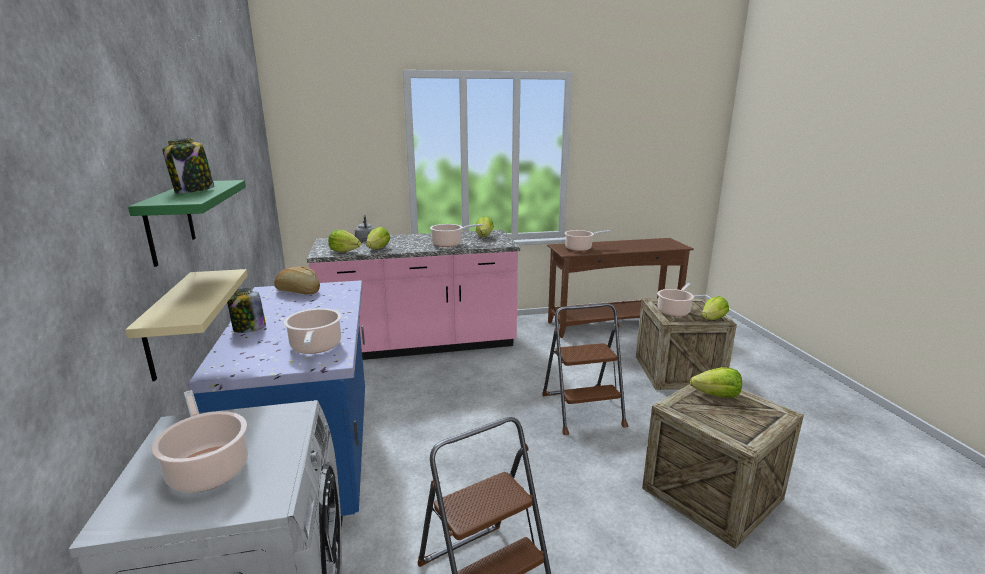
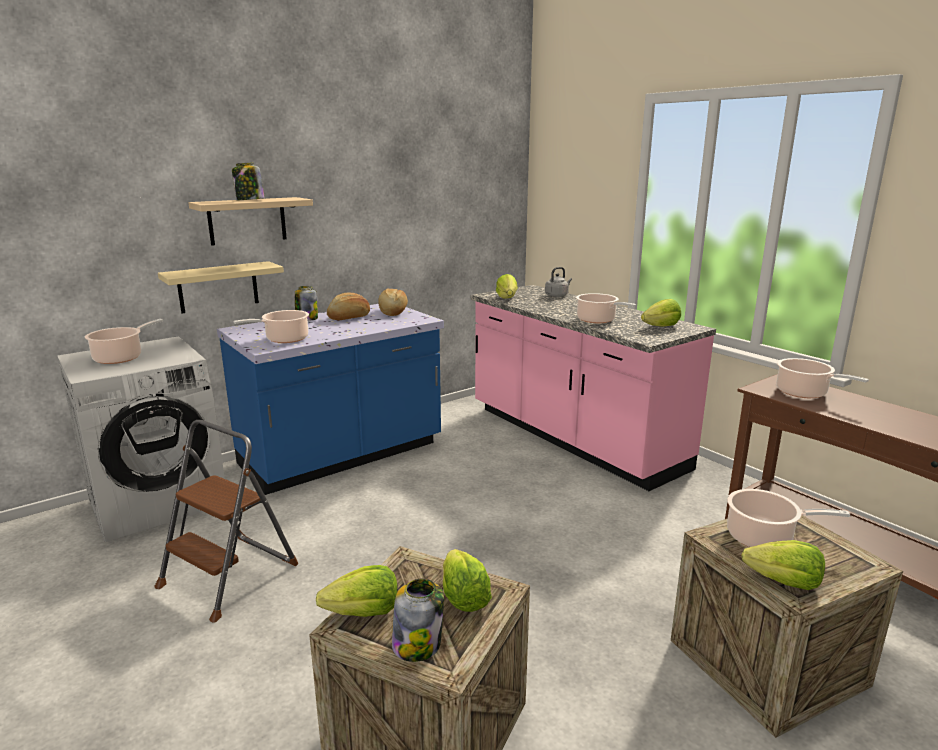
camera: 65 degrees right, 0 degrees up
green shelf [128,180,246,267] -> beige shelf [188,197,313,246]
lettuce [366,227,390,249] -> lettuce moved to [316,565,398,617]
brown step ladder [542,303,628,435] -> none
none -> bread [327,293,370,320]
none -> jar [392,579,444,662]

